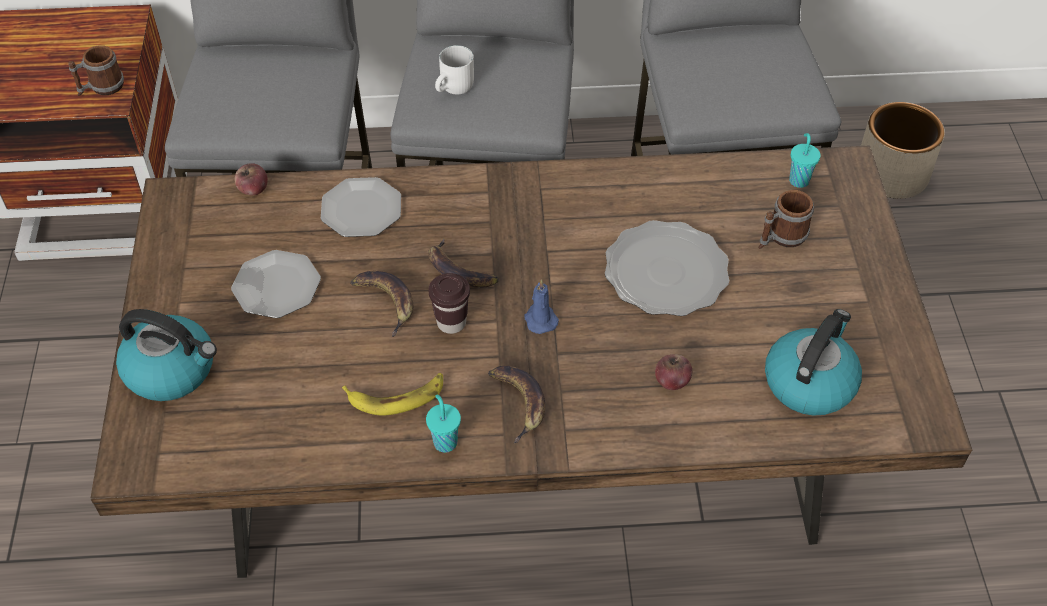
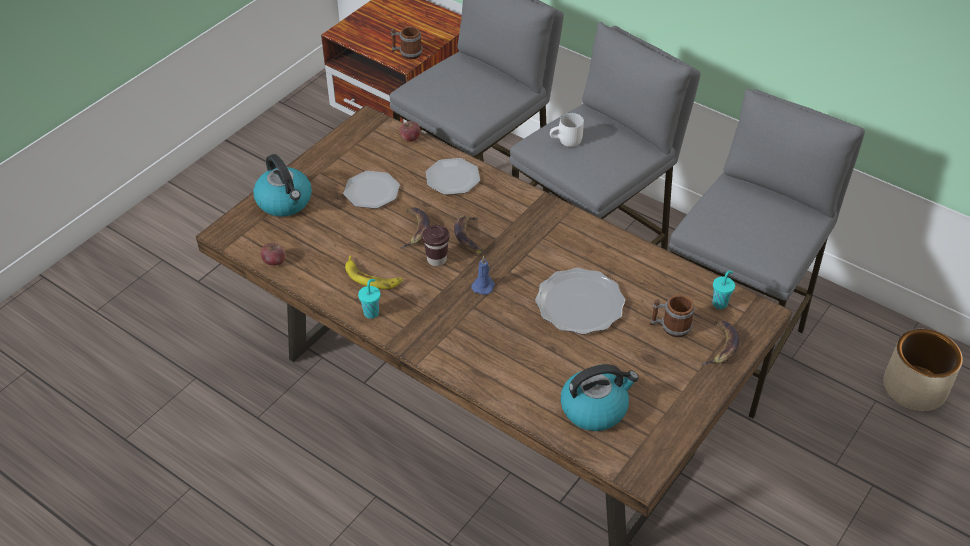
camera: 40 degrees right, 5 degrees down
banana [488,366,545,443] -> banana moved to [701,321,739,365]
apple [655,354,692,390] -> apple moved to [261,243,286,265]

